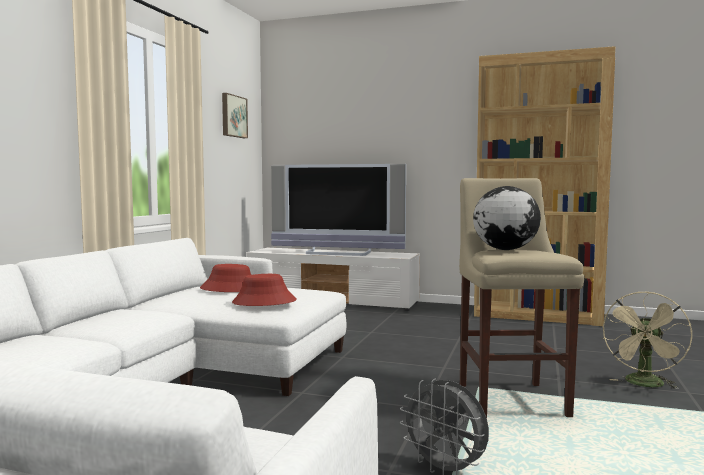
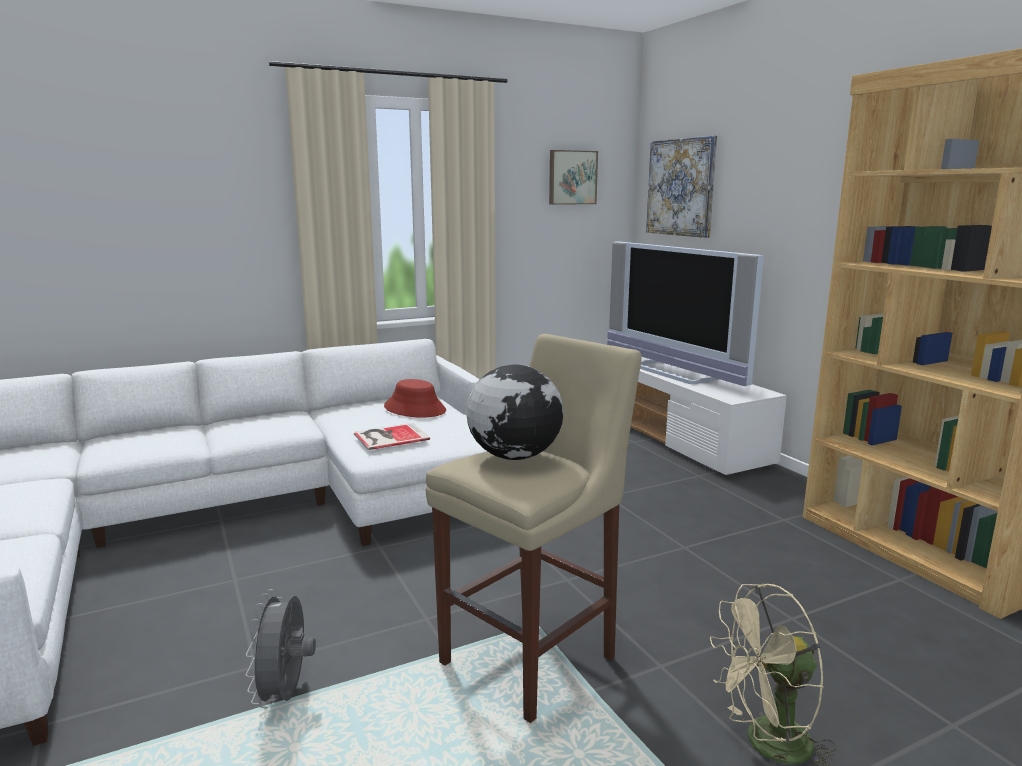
camera: 45 degrees right, 10 degrees up
red hat [232,274,297,306] -> book [354,423,430,450]
none -> picture [646,135,717,238]

